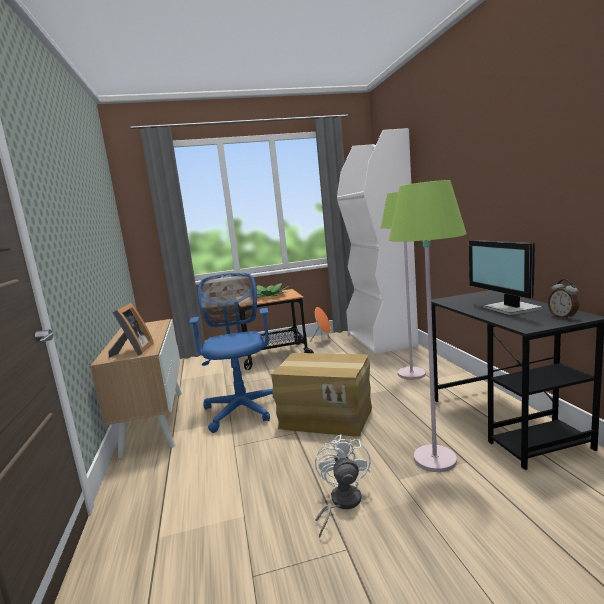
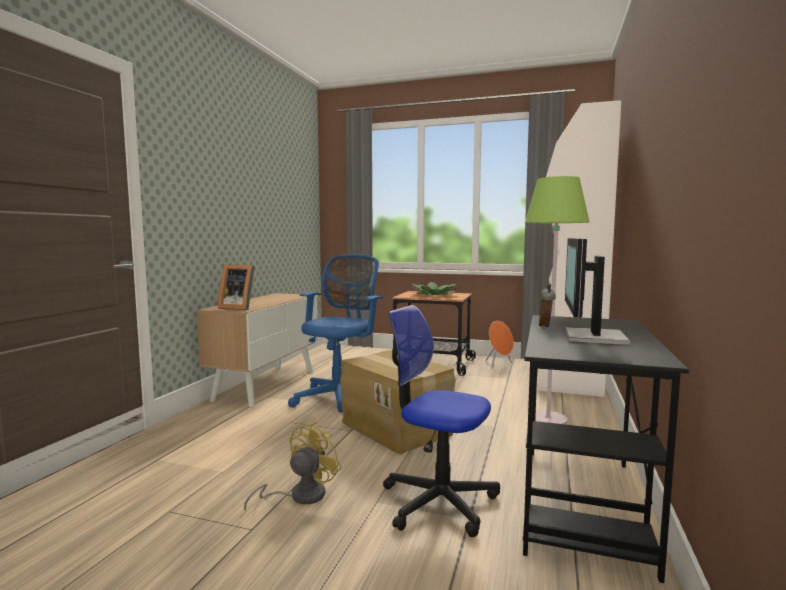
camera: 30 degrees right, 5 degrees down
picture frame [109,303,154,357] -> picture frame turned 75 degrees clockwise [218,265,255,310]
white fan [315,435,371,538] -> yellow fan [244,422,342,512]
green floor lamp [389,180,467,472] -> office chair [383,305,500,537]
alarm clock [548,279,579,319] -> alarm clock moved to [539,283,556,329]

